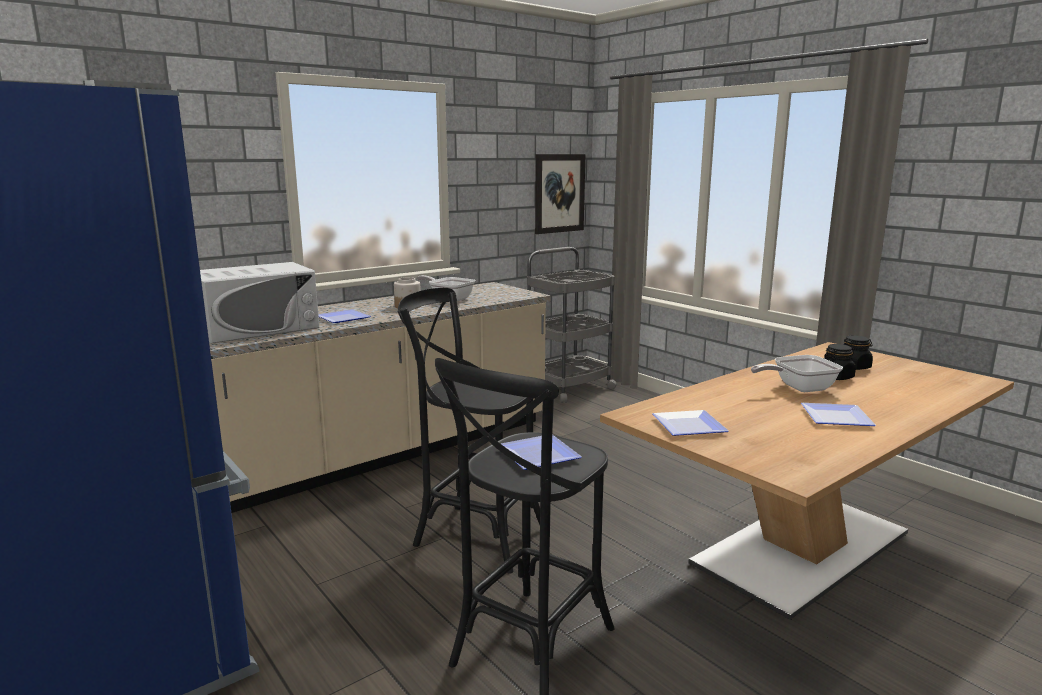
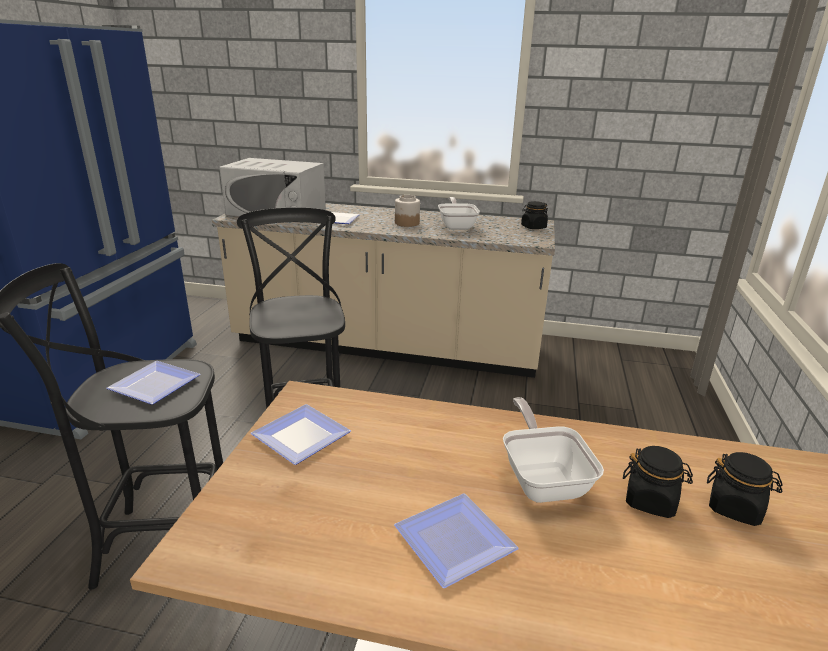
camera: 50 degrees right, 10 degrees up
grey cart [527,247,617,403] -> none
picture [535,154,585,234] -> none
frying pan [751,355,843,392] -> frying pan turned 45 degrees clockwise [503,397,604,503]
none -> black jar [521,201,548,229]

